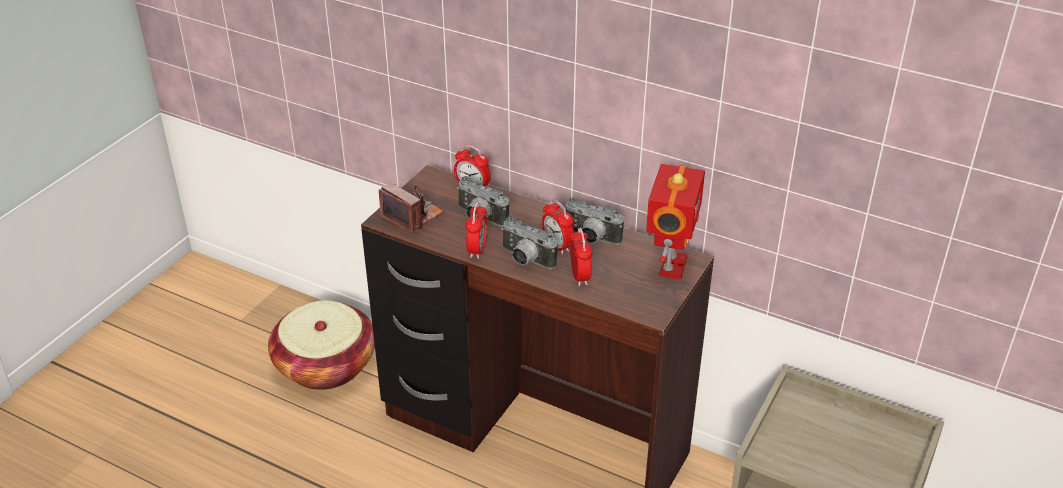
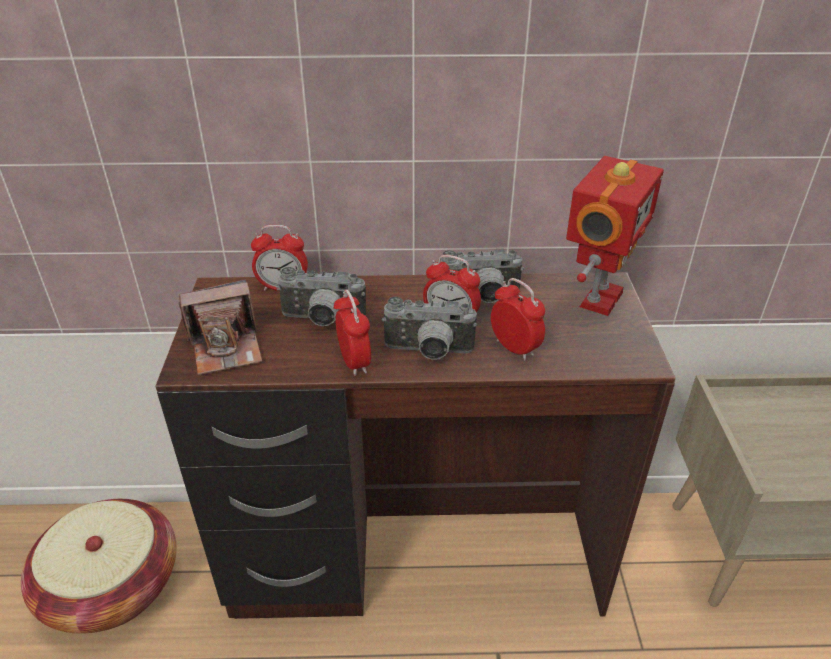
camera: 30 degrees left, 0 degrees up
camera [379,182,444,233] -> camera turned 150 degrees clockwise [179,279,262,375]
toy robot [646,164,705,279] -> toy robot turned 45 degrees clockwise [566,156,664,316]

